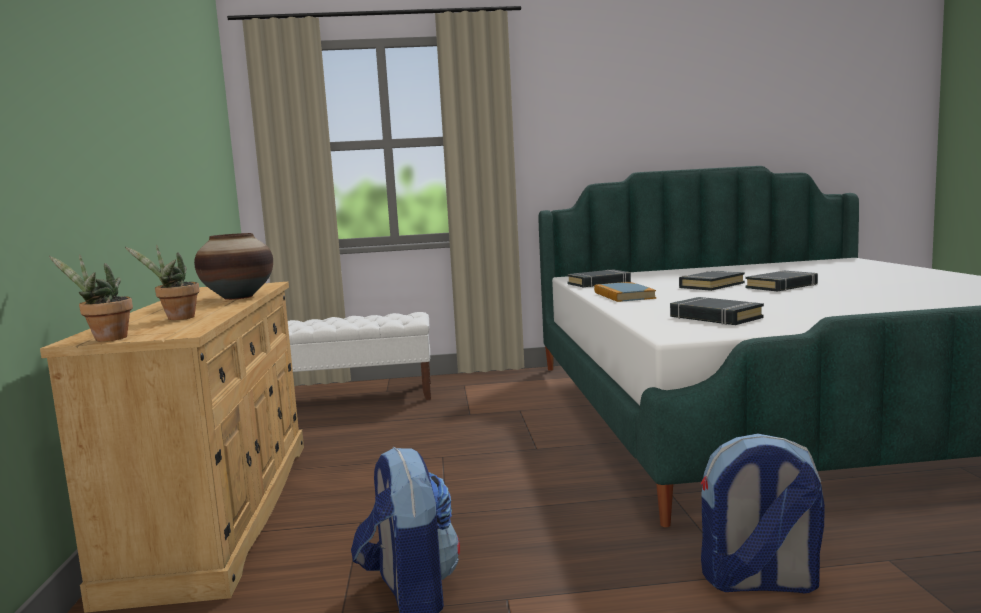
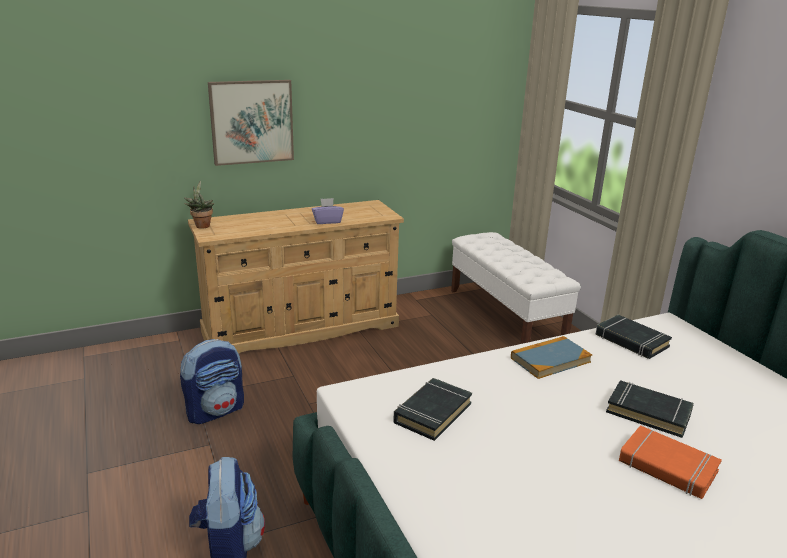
camera: 70 degrees right, 15 degrees up
potted plant [125,245,200,320] -> none
vase [194,233,273,300] -> purple tissue box [312,198,344,224]
black book [745,271,818,291] -> orange book [619,425,722,499]
none -> picture [208,80,294,166]

